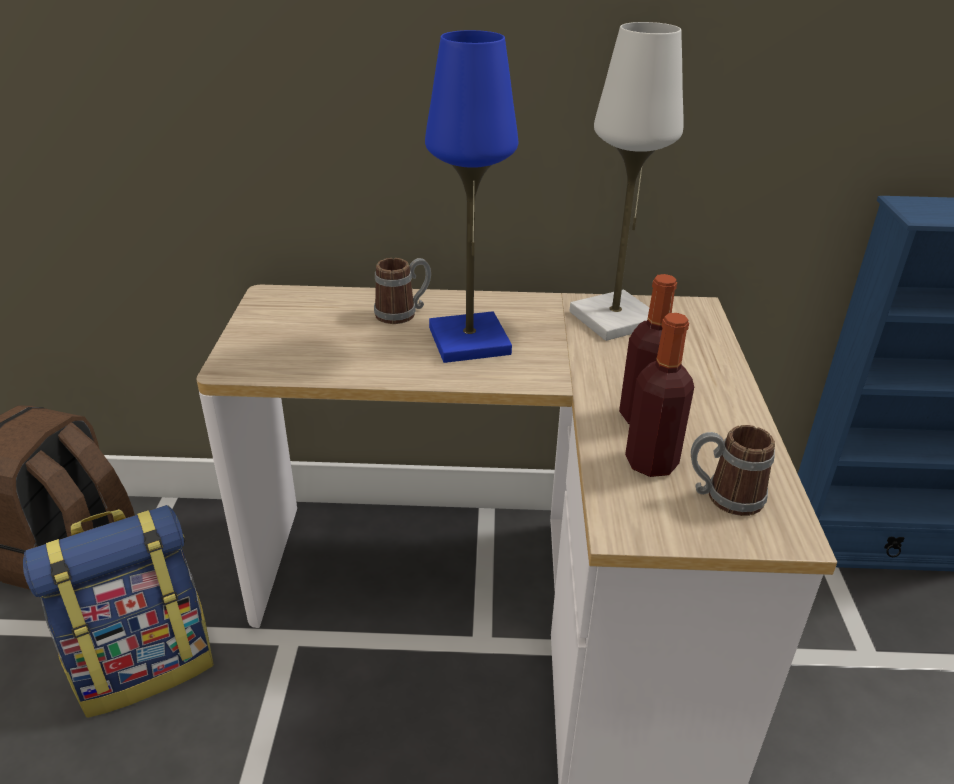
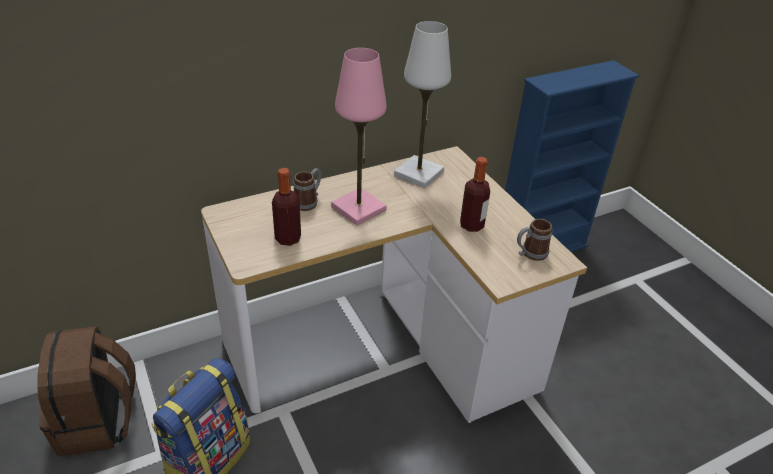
camera: 30 degrees left, 5 degrees up
blue table lamp [425,30,518,363] -> pink table lamp [331,48,387,226]
bottle [625,313,694,477] -> bottle moved to [272,168,301,246]

